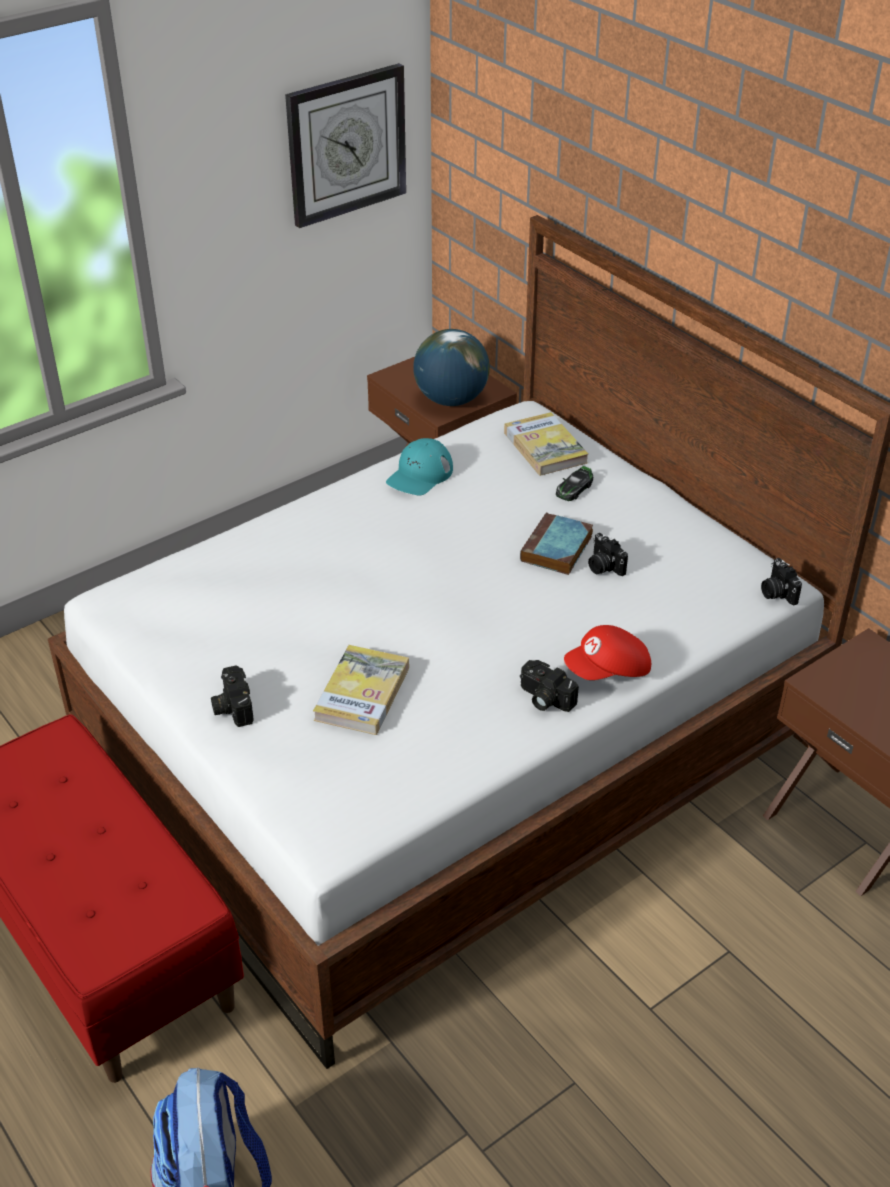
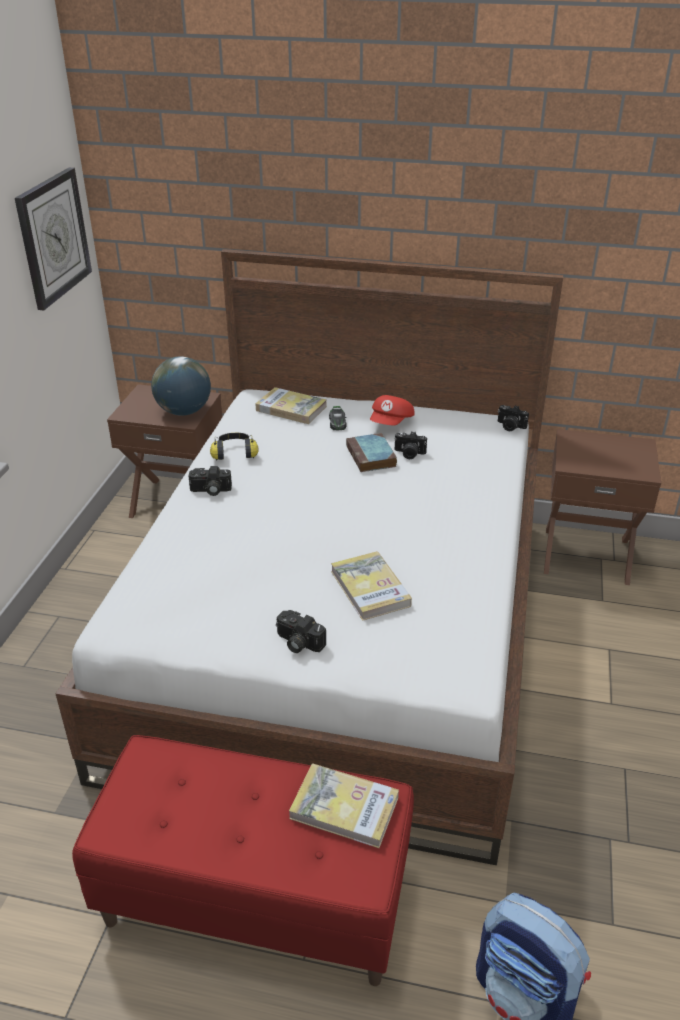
camera: 40 degrees left, 5 degrees down
turquoise cap [386,438,453,495] -> headphones [210,433,259,461]
camera [520,660,579,712] -> camera moved to [189,466,232,496]
red cap [564,625,651,680] -> red cap moved to [370,395,415,426]
none -> book [289,764,399,848]

